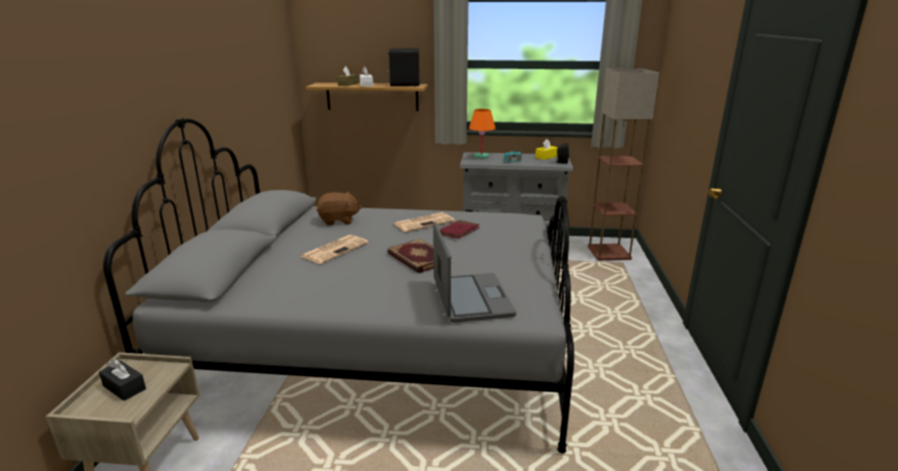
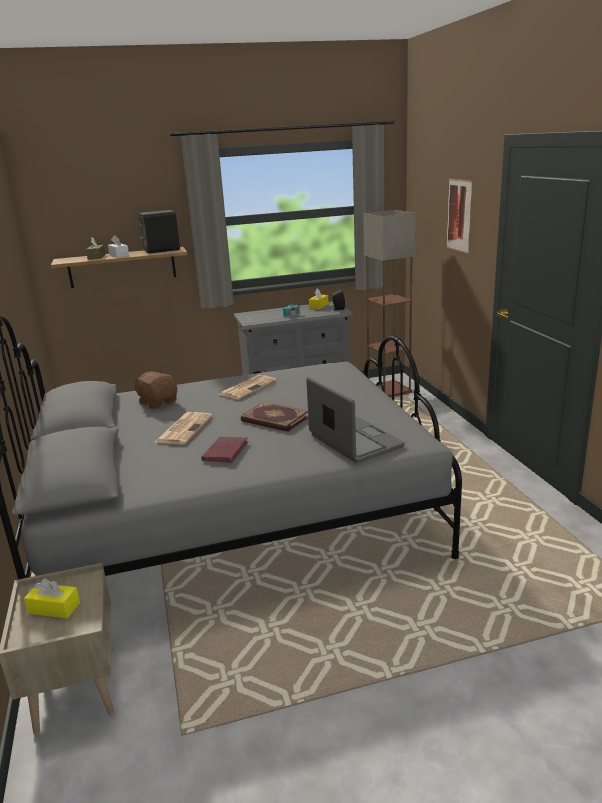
camera: 20 degrees left, 0 degrees up
black tissue box [99,359,146,401] -> yellow tissue box [24,578,80,618]
brown plush toy [317,192,362,226] -> brown plush toy turned 105 degrees counterclockwise [132,370,177,409]
red book [439,220,480,239] -> red book moved to [201,437,248,462]
orange table lamp [469,109,496,159] -> none
none -> picture [446,179,473,254]

